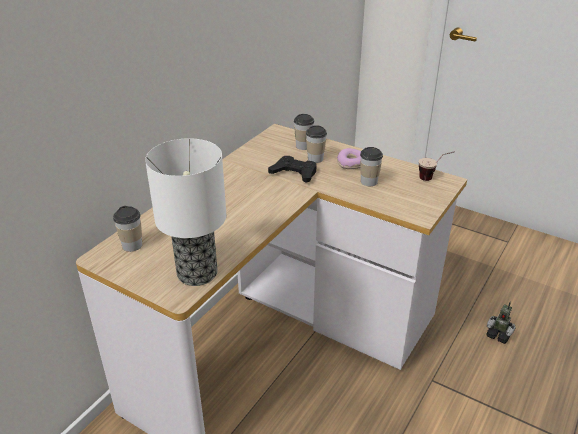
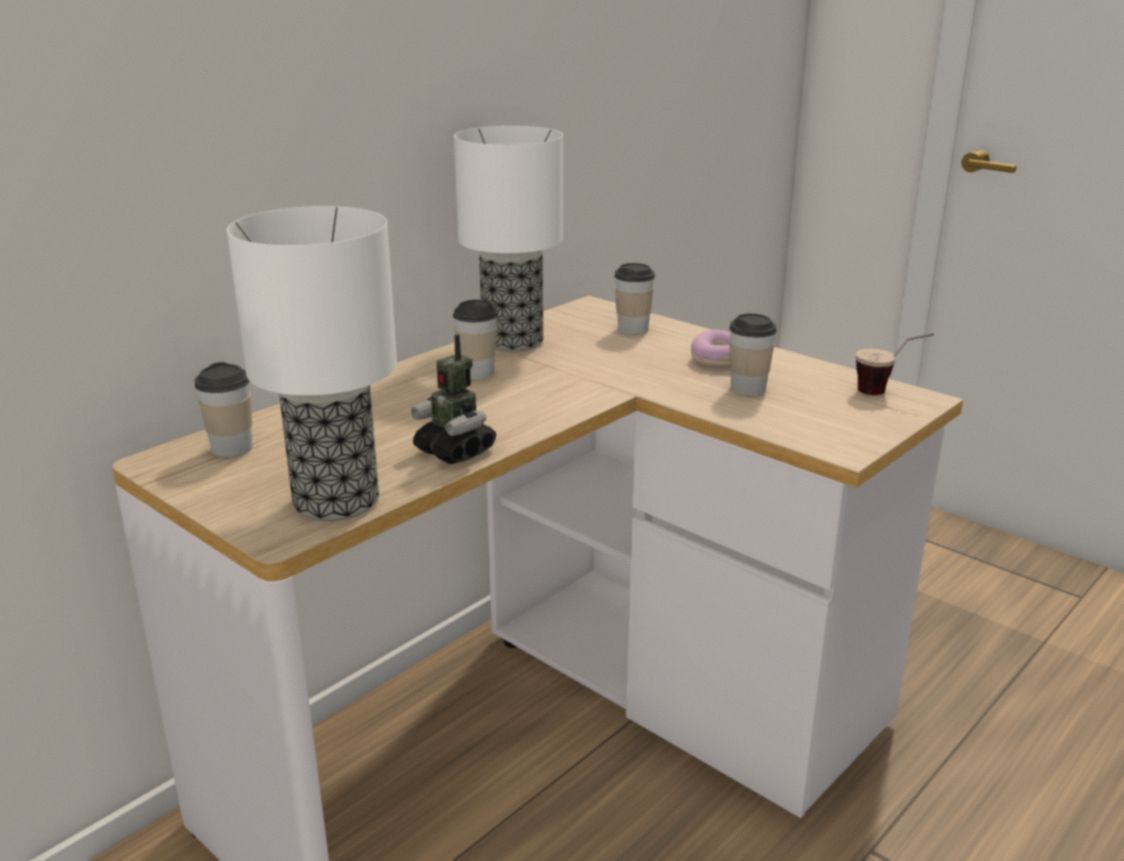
camera: 10 degrees right, 10 degrees down
black game controller [268,156,316,183] -> none
cup [306,125,327,163] -> cup moved to [453,300,498,379]
toy robot [486,301,516,344] -> toy robot moved to [411,334,496,464]
none -> table lamp [454,126,563,352]

